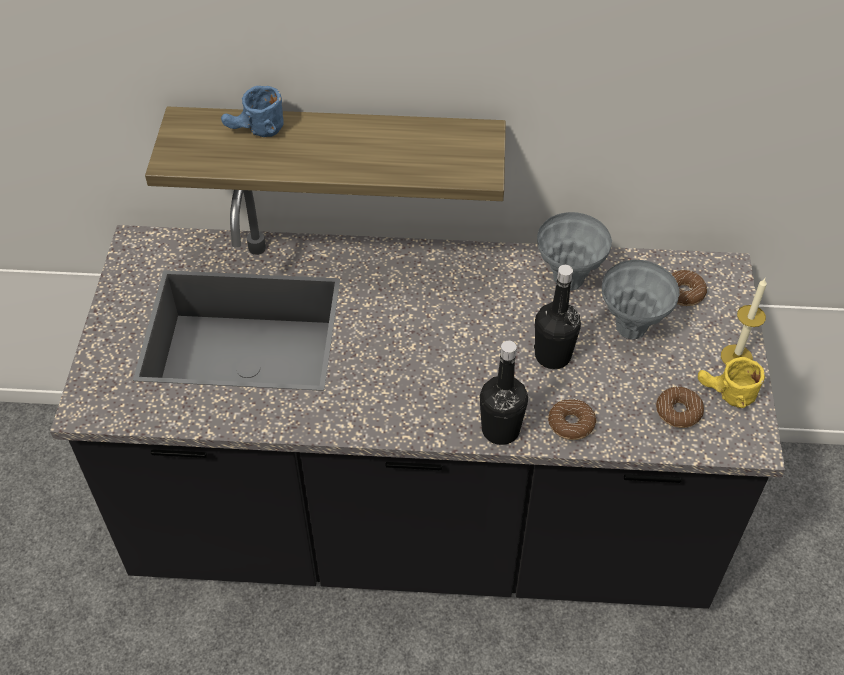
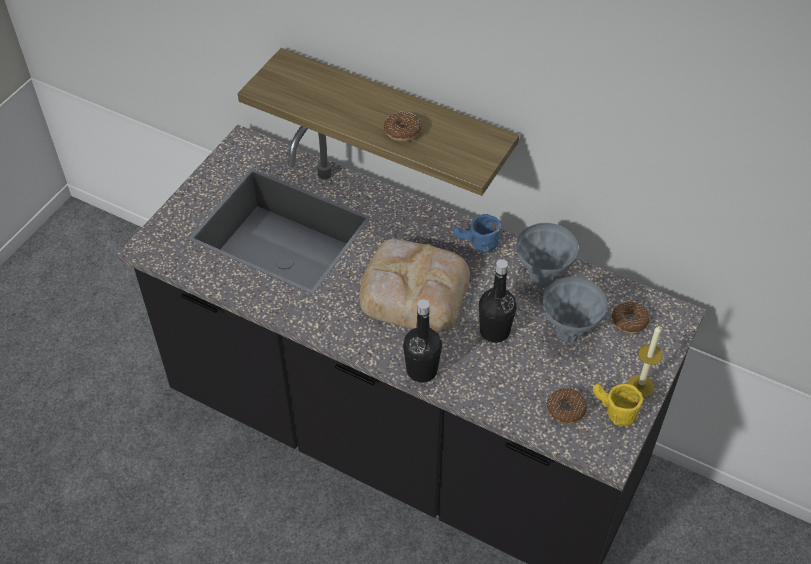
camera: 25 degrees right, 0 degrees up
blue mug [221,86,284,137] -> blue mug moved to [453,214,501,253]
donut [548,398,596,440] -> donut moved to [384,112,422,141]
none -> bread [360,239,470,332]

